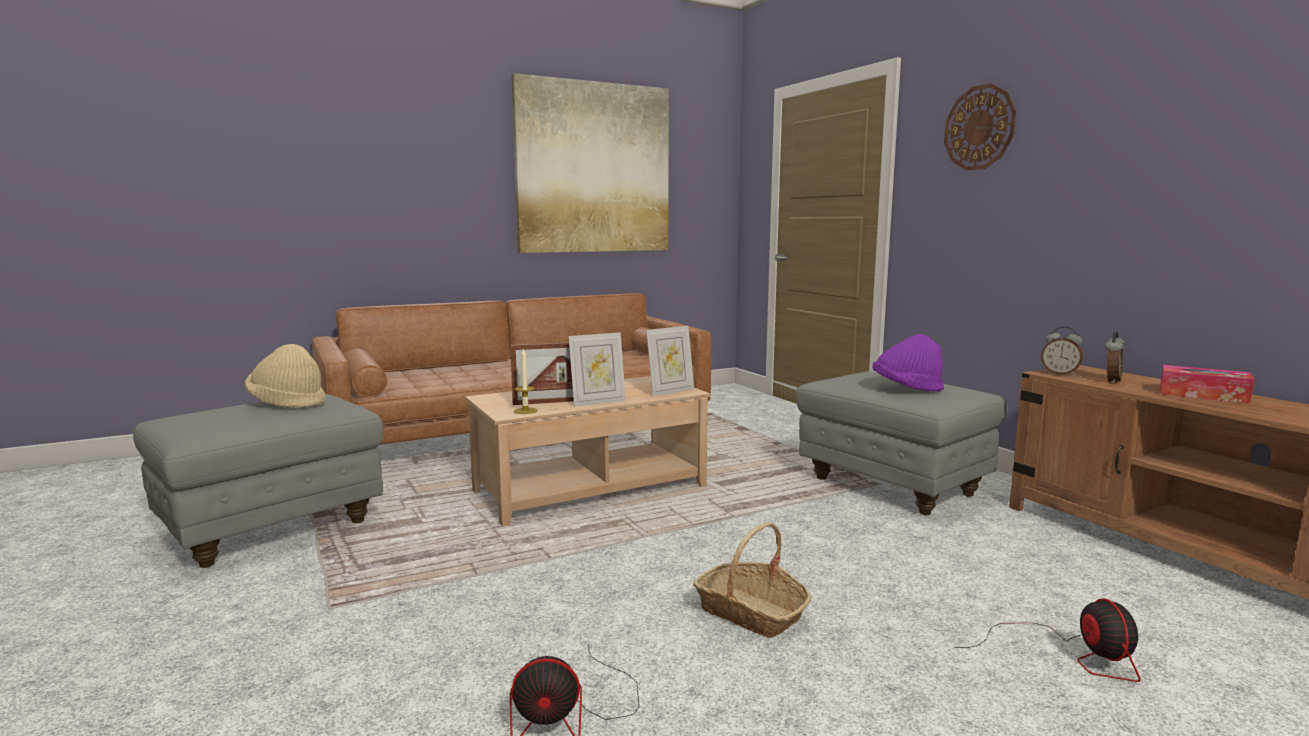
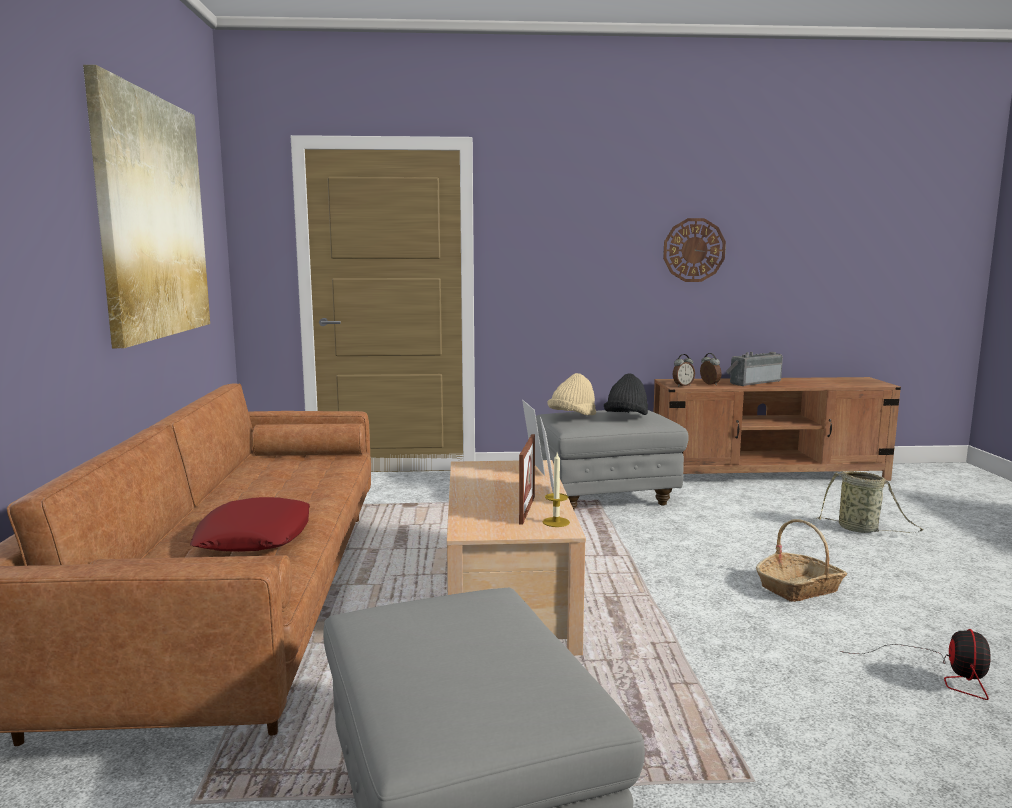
camera: 65 degrees left, 0 degrees up
beige hat [245,344,326,408] -> beige hat moved to [547,373,596,415]
purple hat [873,334,944,392] -> black hat [604,374,648,415]
wall clock [944,83,1016,170] -> wall clock moved to [663,218,726,282]
fan [954,598,1141,682] -> basket [817,471,923,533]
tissue box [1160,365,1255,404] -> radio [726,352,783,386]
none -> red pillow [190,497,310,552]

